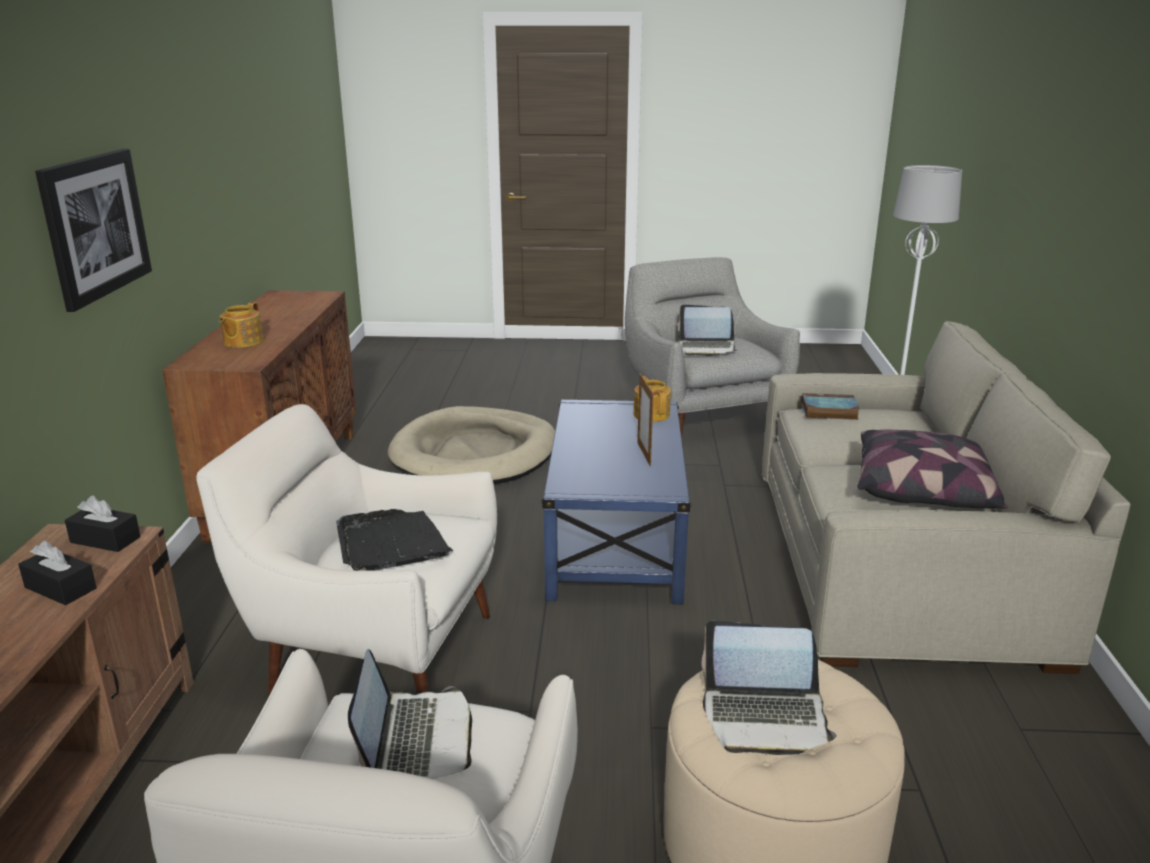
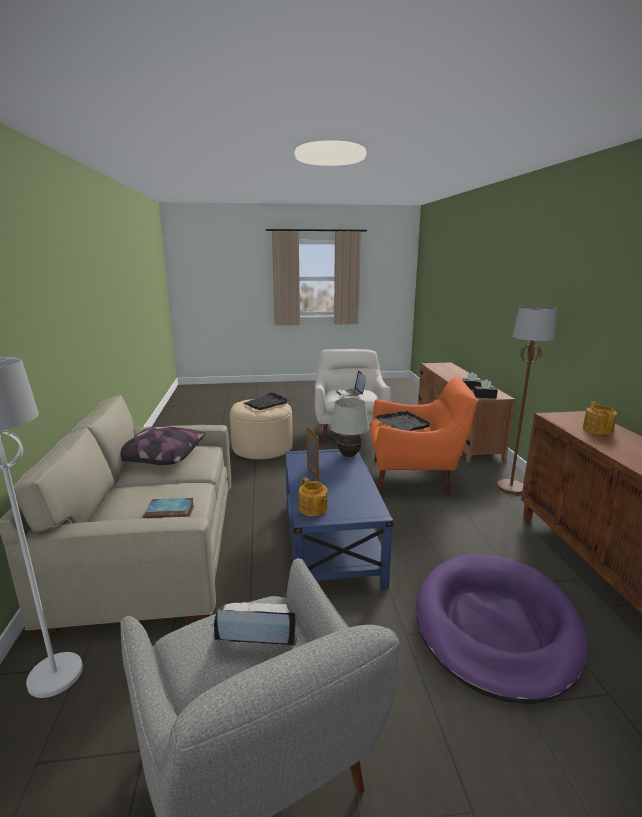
camera: 170 degrees right, 5 degrees down
picture [35,149,152,312] -> none
white armchair [196,404,497,694] -> orange armchair [370,377,478,495]
beige dog bed [388,406,555,484] -> purple dog bed [416,554,589,704]
laptop [701,621,837,755] -> black tray [244,393,289,410]
none -> white table lamp [330,398,370,457]
none -> brown floor lamp [497,306,557,495]

